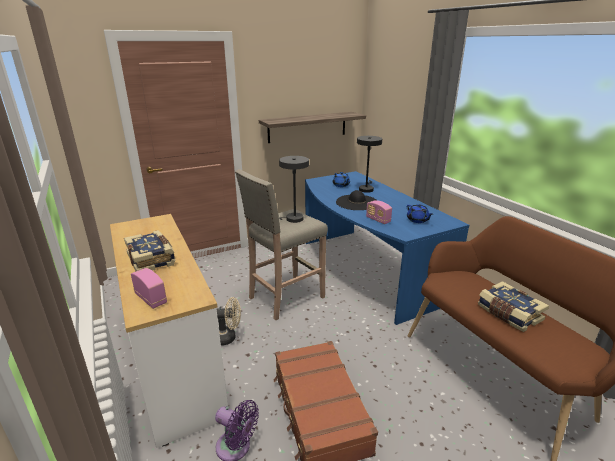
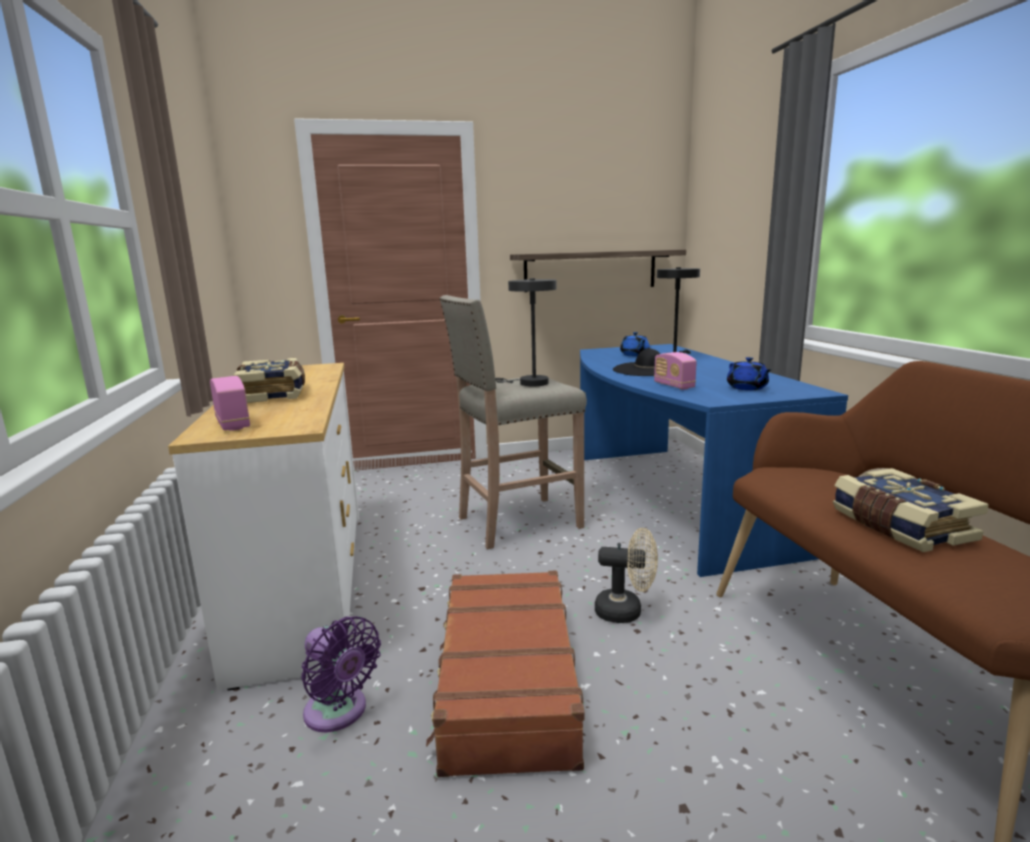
camera: 15 degrees right, 10 degrees down
beige fan [217,297,241,346] -> beige fan moved to [595,528,658,623]

